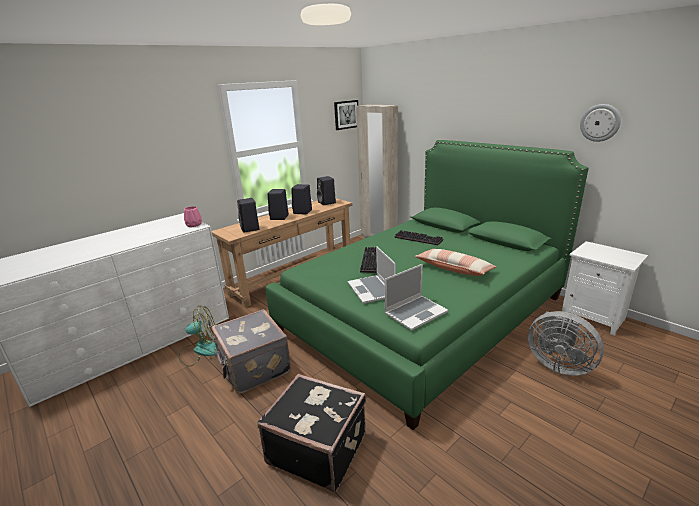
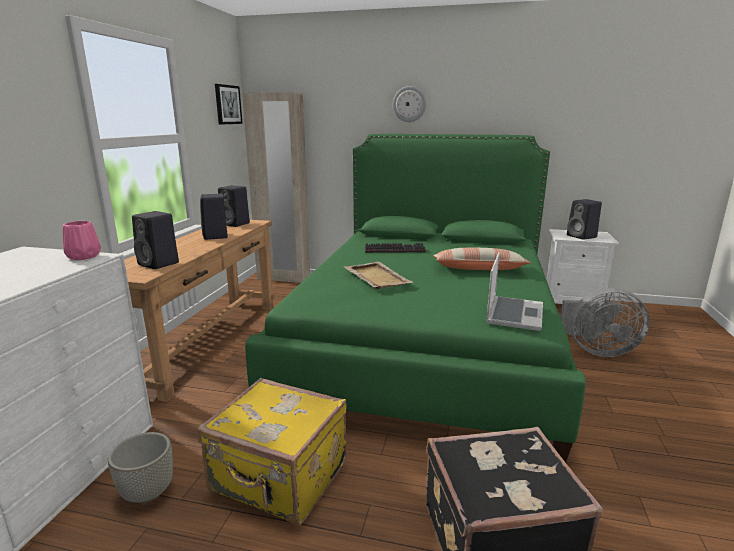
camera: 35 degrees left, 5 degrees down
fan [179,306,217,366] -> grey planter [108,432,173,503]
grey suitcase [211,309,291,394] -> yellow suitcase [197,378,347,525]
black speaker [268,189,289,220] -> black speaker moved to [567,199,602,240]
laptop [348,246,396,304] -> none
keyboard [360,247,379,273] -> beige tray [344,262,413,289]
wall clock [580,104,621,142] -> wall clock moved to [393,86,426,122]

